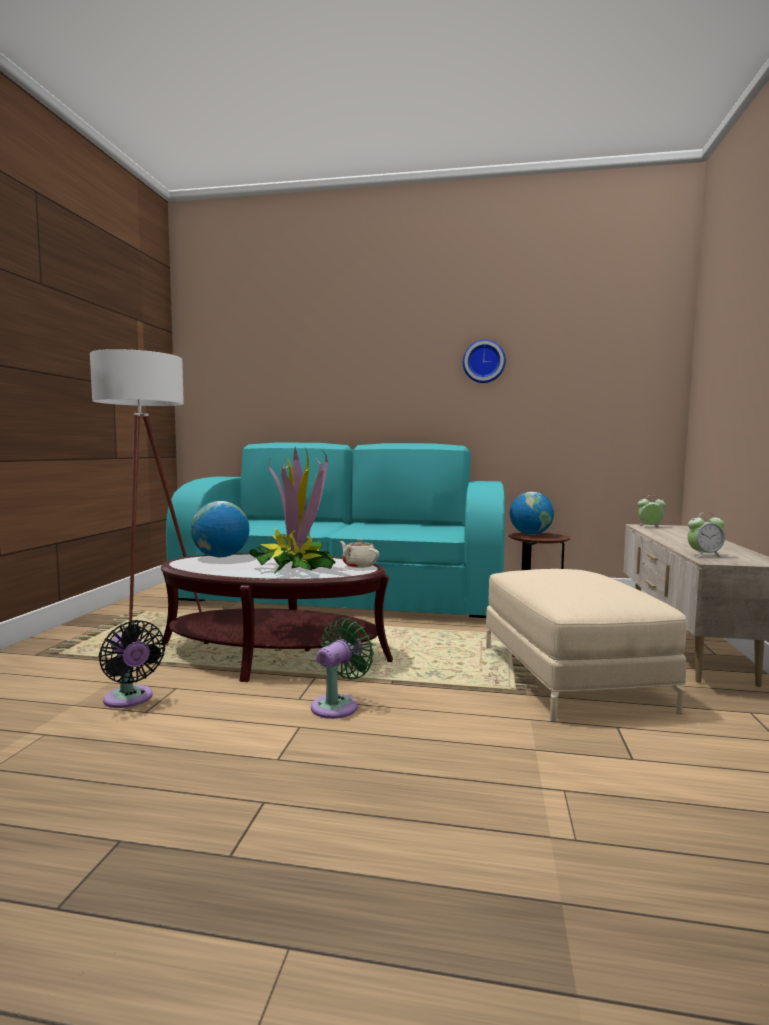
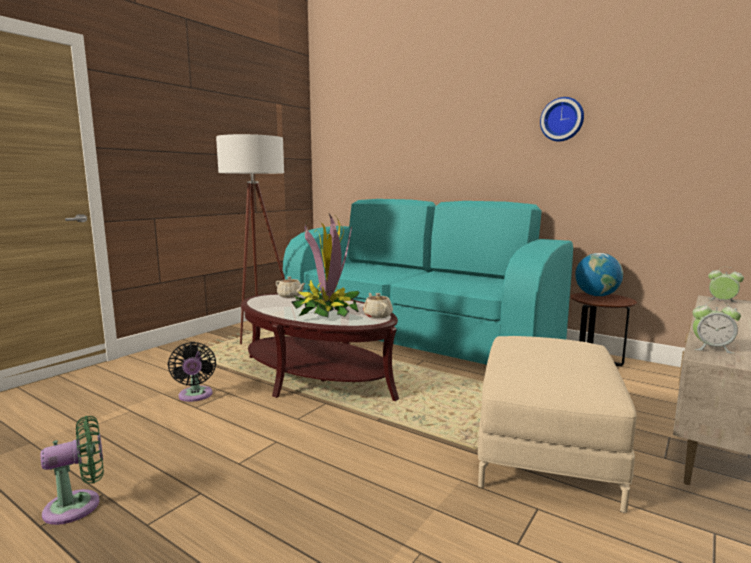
camera: 25 degrees right, 5 degrees up
globe [191,501,249,557] -> beige teapot [276,277,306,298]
green fan [311,618,374,719] -> green fan moved to [41,416,104,525]

